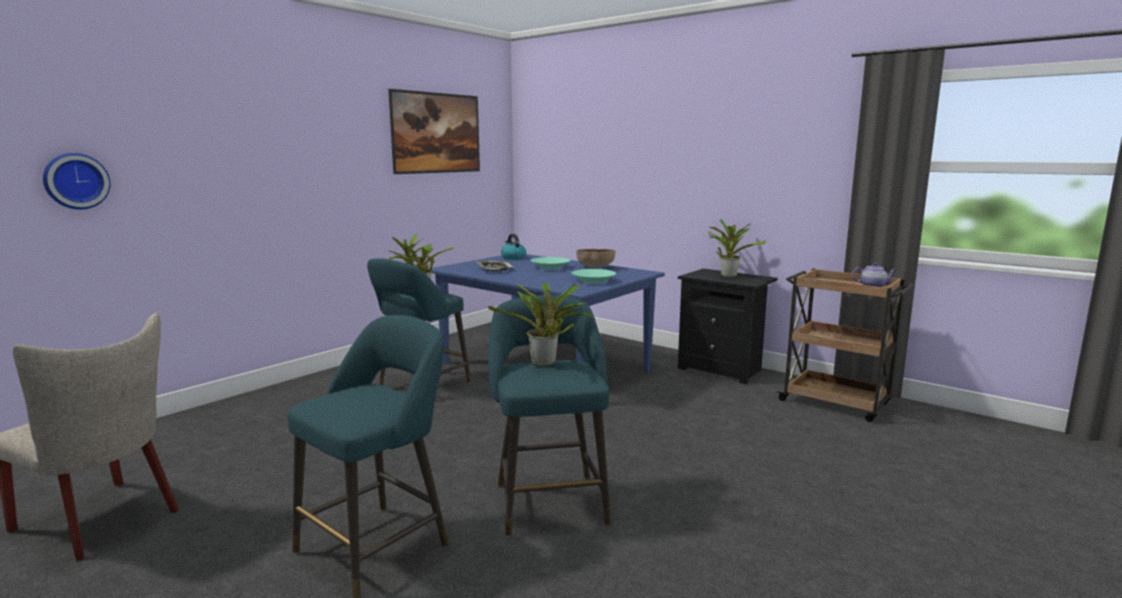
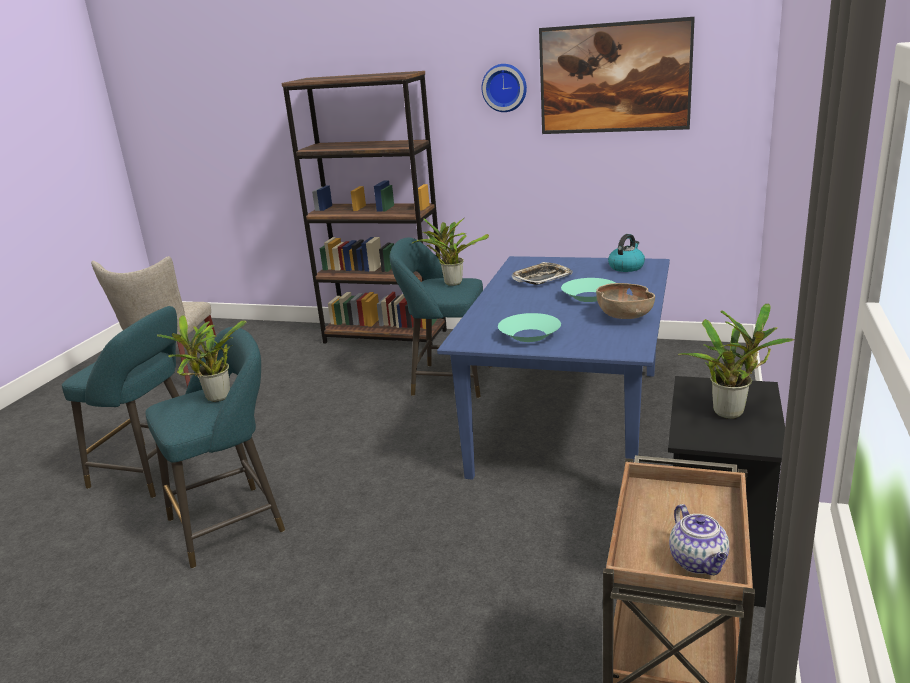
camera: 70 degrees right, 10 degrees up
wall clock [43,153,111,209] -> wall clock moved to [482,64,527,112]
none -> brown bookcase [282,71,447,345]

